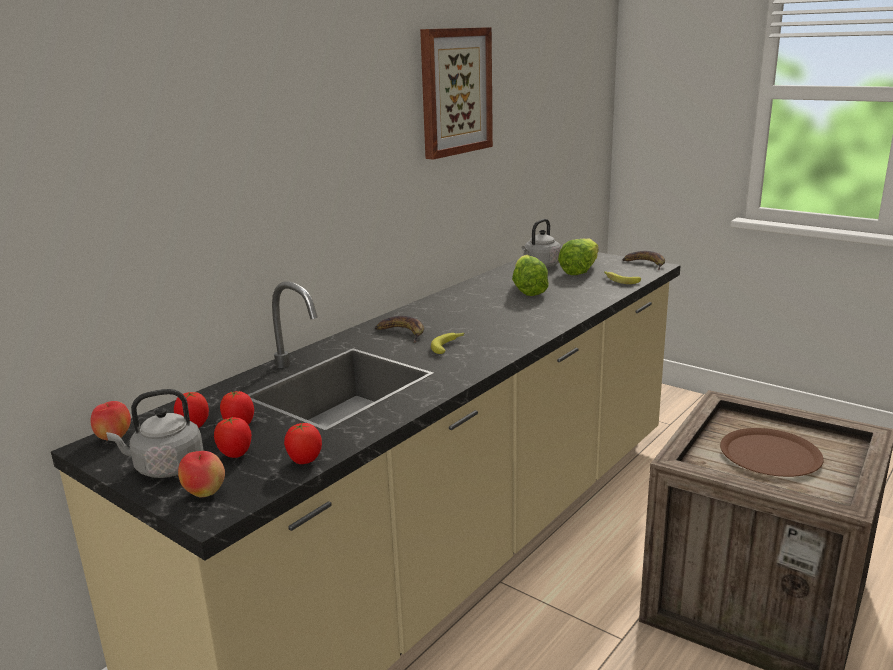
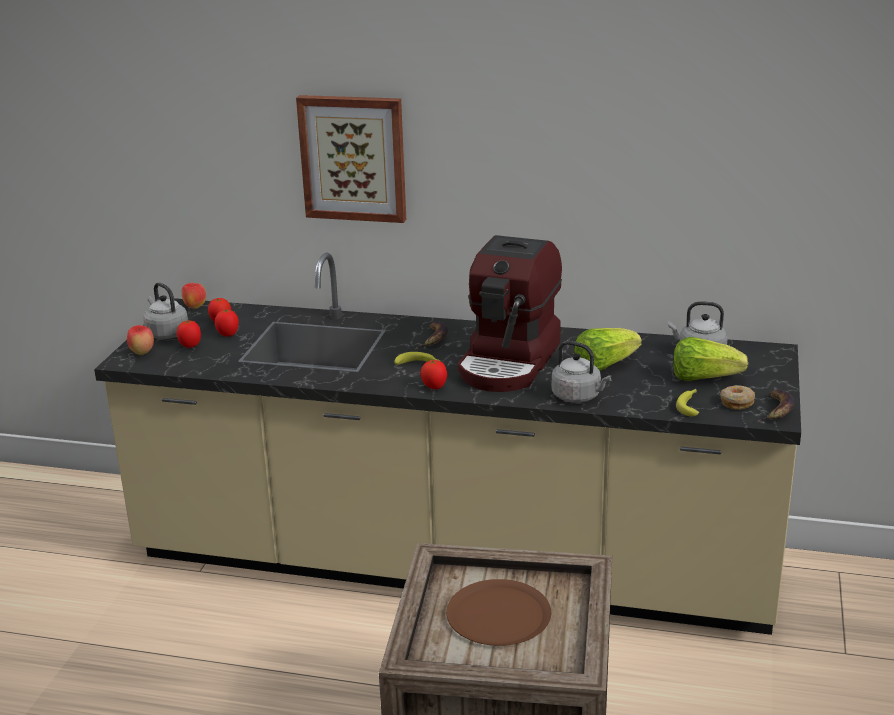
camera: 65 degrees right, 5 degrees up
tomato [284,423,322,464] -> tomato moved to [421,360,447,389]
picture [420,27,493,160] -> picture moved to [296,95,406,223]
none -> coffee machine [458,235,562,392]
none -> grey kettle [552,341,611,403]
none -> donut [720,385,755,410]

